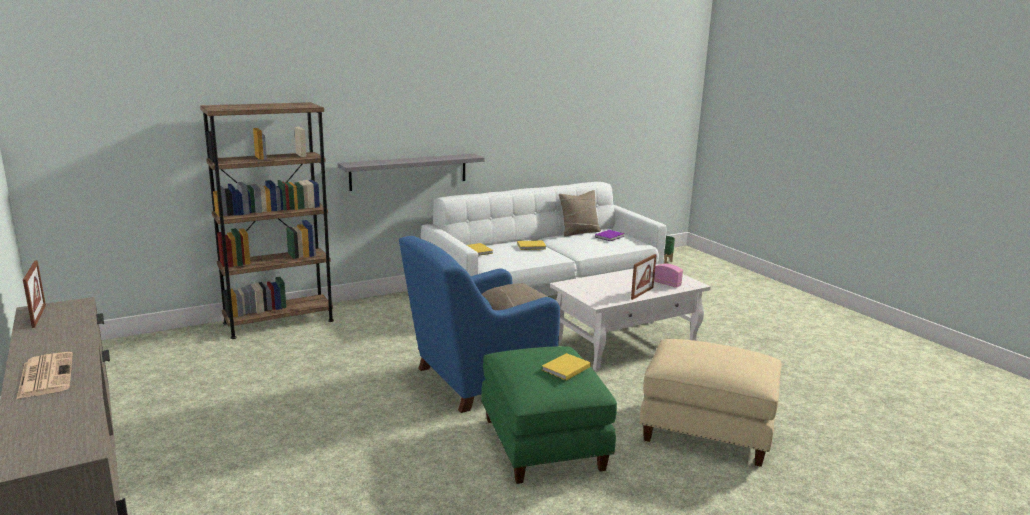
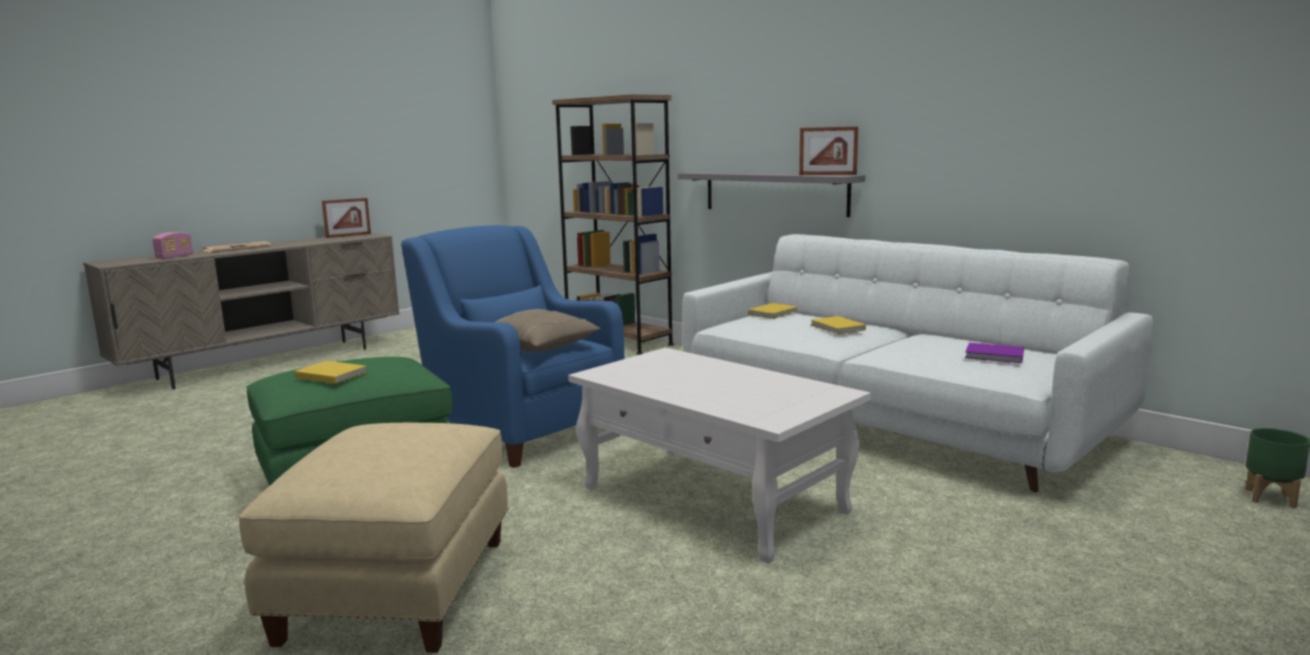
camera: 75 degrees right, 5 degrees down
beige pillow [559,190,601,237] -> none
picture frame [631,254,657,300] -> picture frame moved to [799,127,858,175]
radio [654,263,683,288] -> radio moved to [152,232,193,259]

